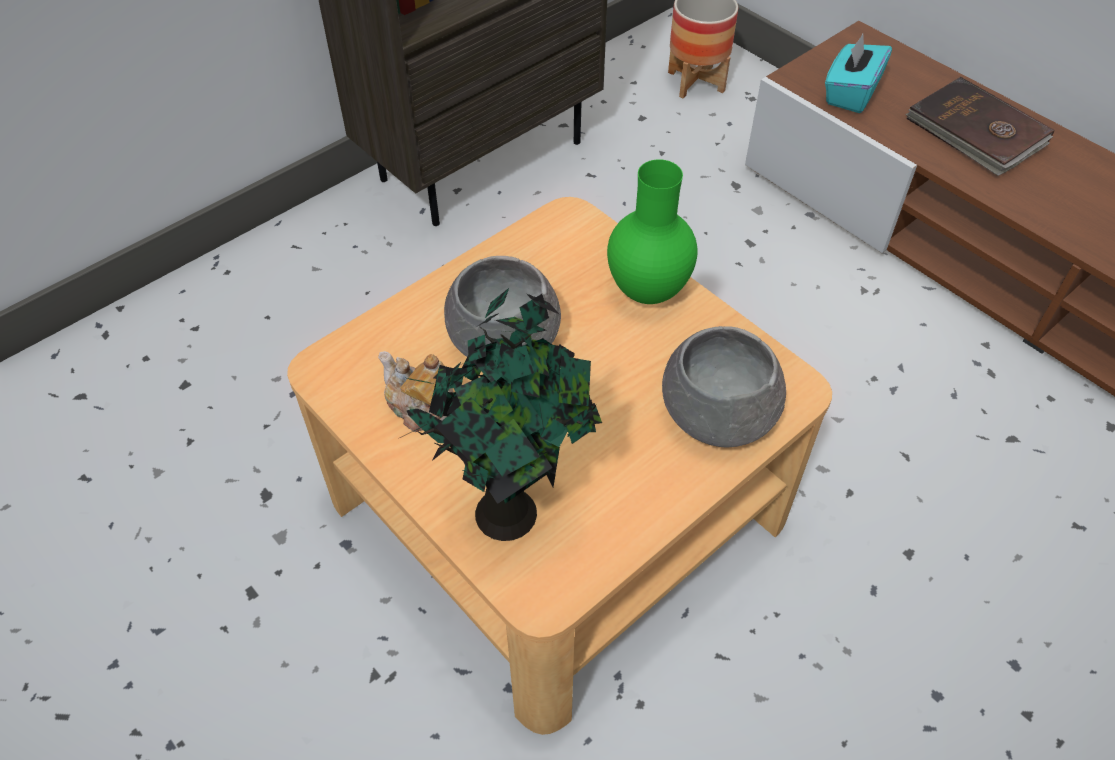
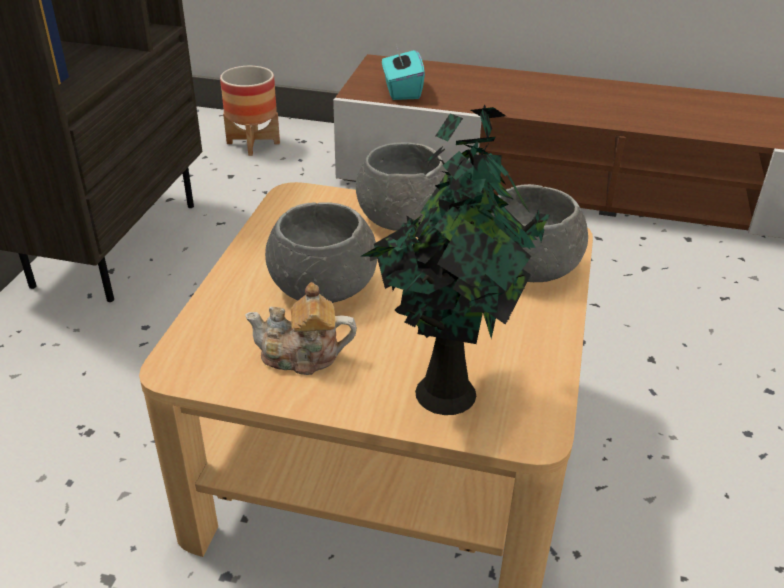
camera: 35 degrees left, 15 degrees down
green vase [607,159,697,304] -> grey bowl [356,142,447,231]
brown book [905,77,1054,176] -> none

